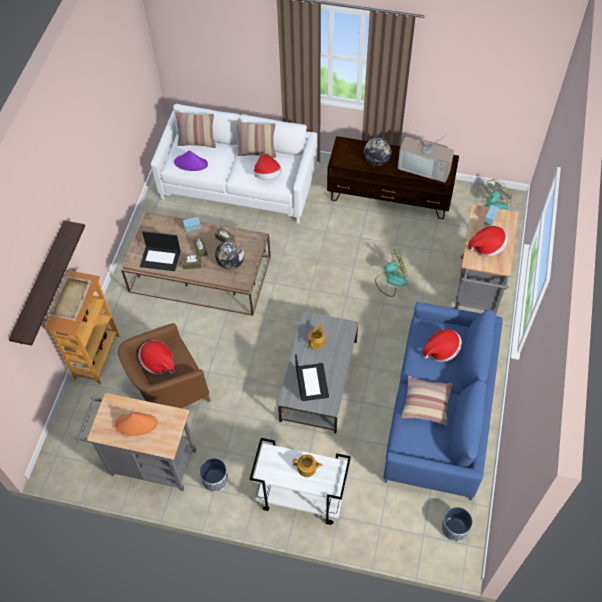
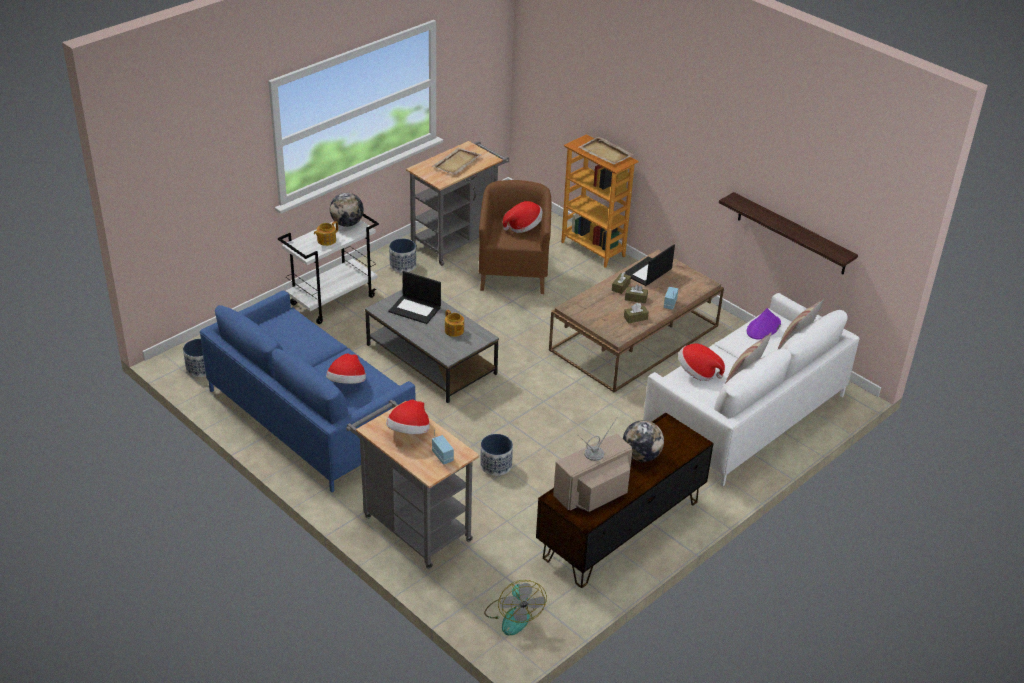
camera: 120 degrees right, 20 degrees down
shelf [9,221,85,346] -> shelf moved to [719,192,858,274]
orange hat [114,412,158,436] -> beige tray [432,147,481,175]
globe [215,240,245,269] -> globe moved to [330,193,364,227]
fan [375,249,408,297] -> planter [480,434,513,476]
pillow [401,376,452,425] -> none

